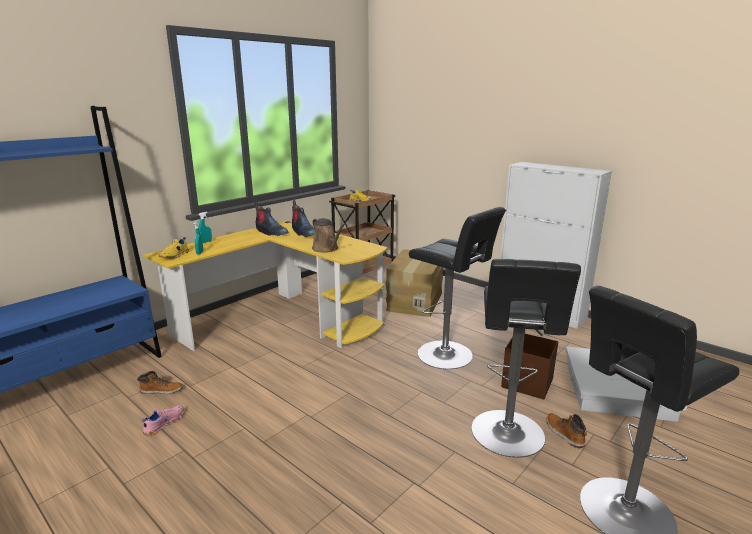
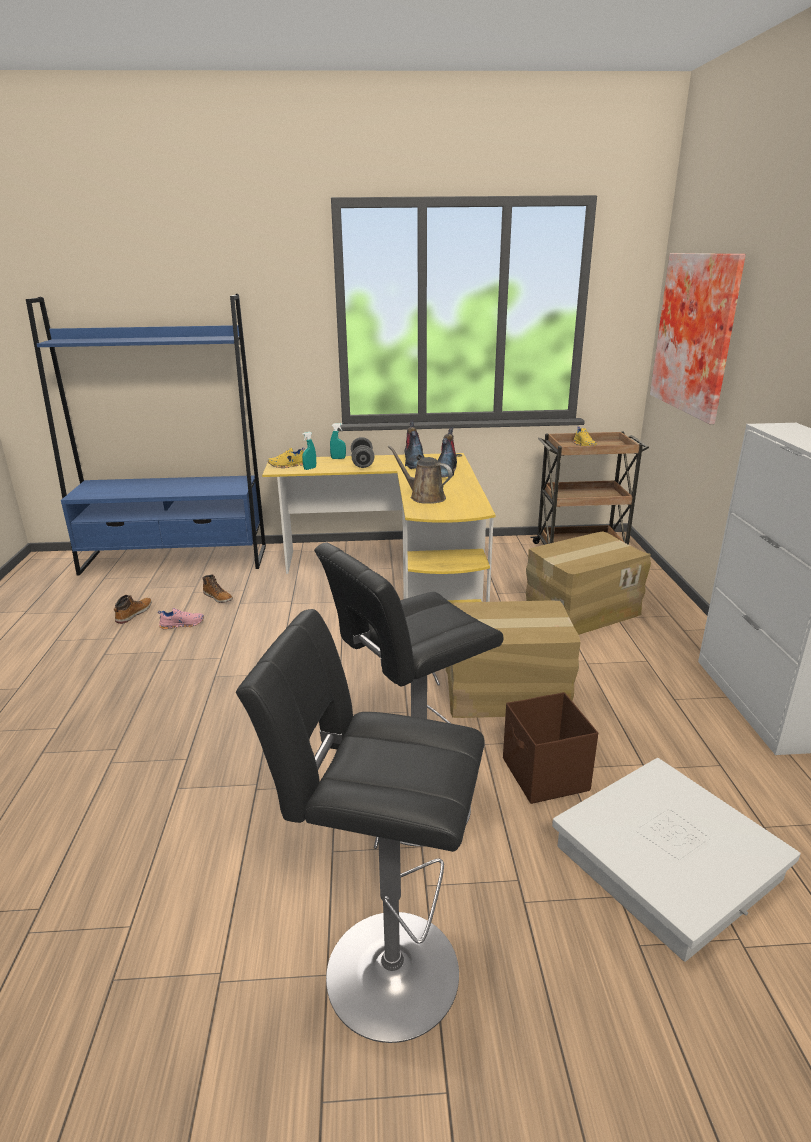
camera: 45 degrees right, 5 degrees up
brown watering can [312,218,345,253] -> brown watering can turned 120 degrees clockwise [388,445,452,504]
black stool [409,207,506,369] -> cardboard box [446,601,580,718]
boot [546,413,587,448] -> boot moved to [114,595,152,624]
none -> grey dumbbell [351,437,374,468]
none -> picture [650,253,746,424]

